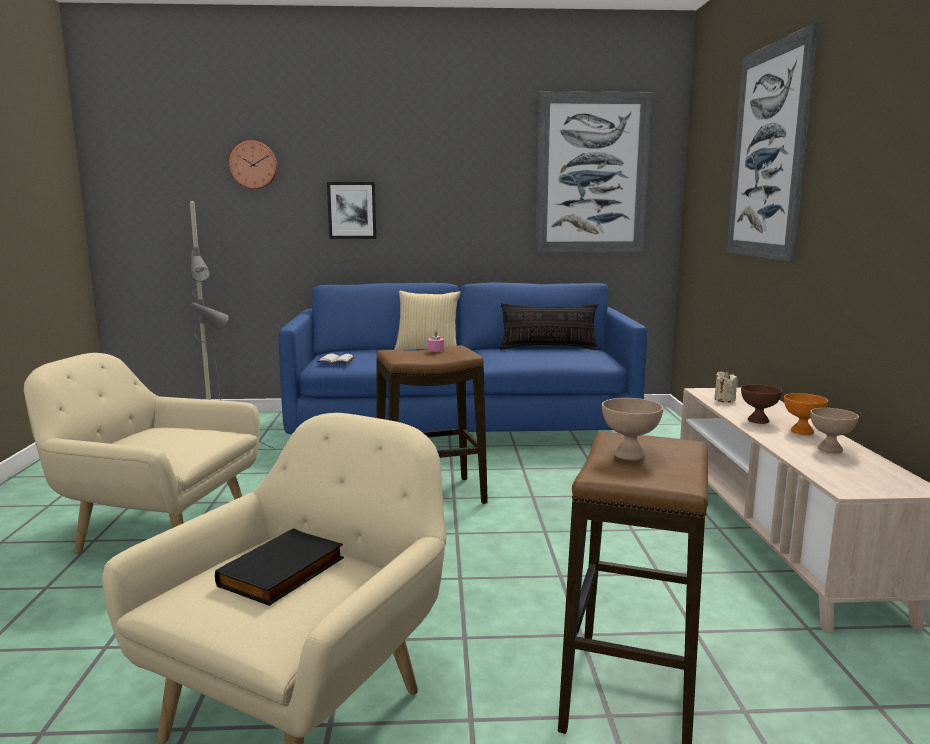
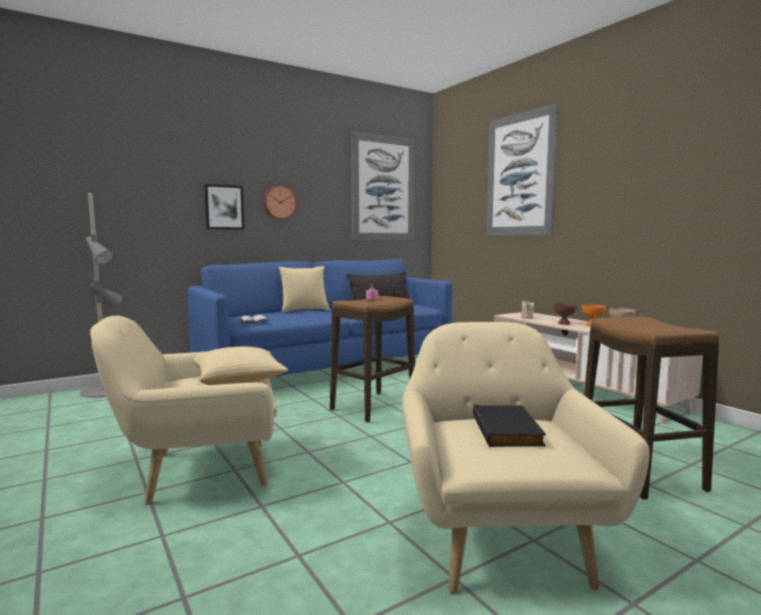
camera: 30 degrees left, 5 degrees down
wall clock [229,140,277,189] -> wall clock moved to [263,185,297,220]
beige bowl [602,398,663,460] -> none
none -> pillow [193,347,289,385]

